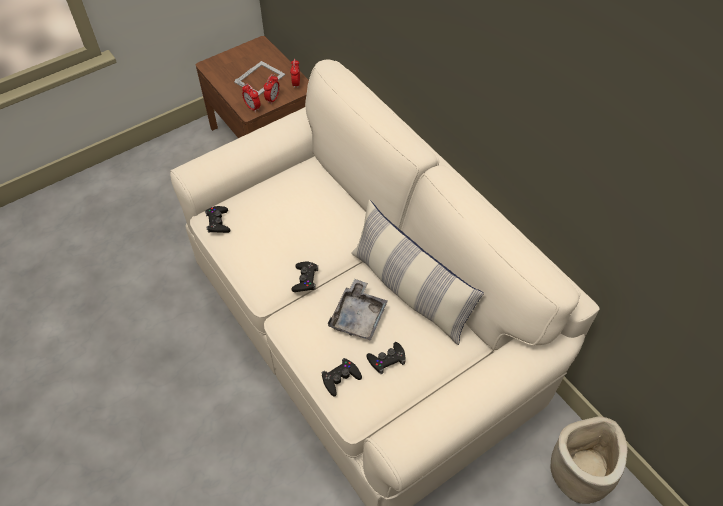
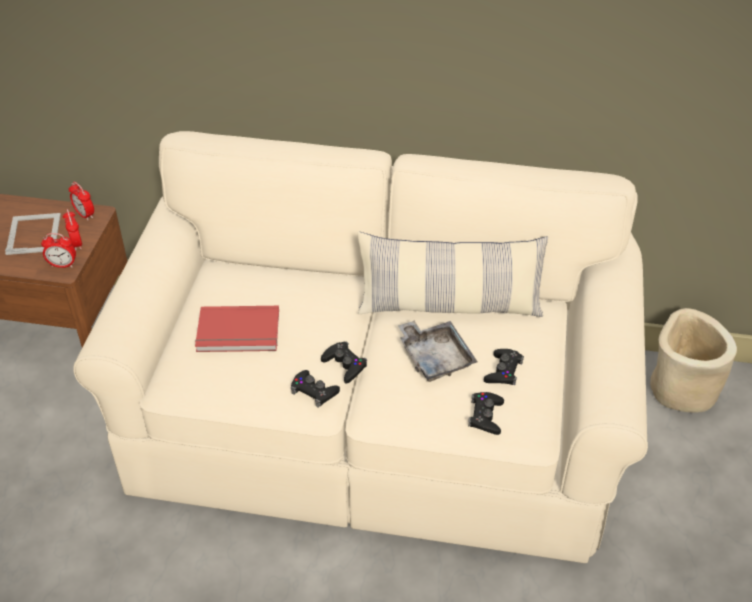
camera: 45 degrees left, 10 degrees down
black game controller [205,206,230,233] -> black game controller moved to [291,370,340,408]
none -> red book [195,306,279,352]

